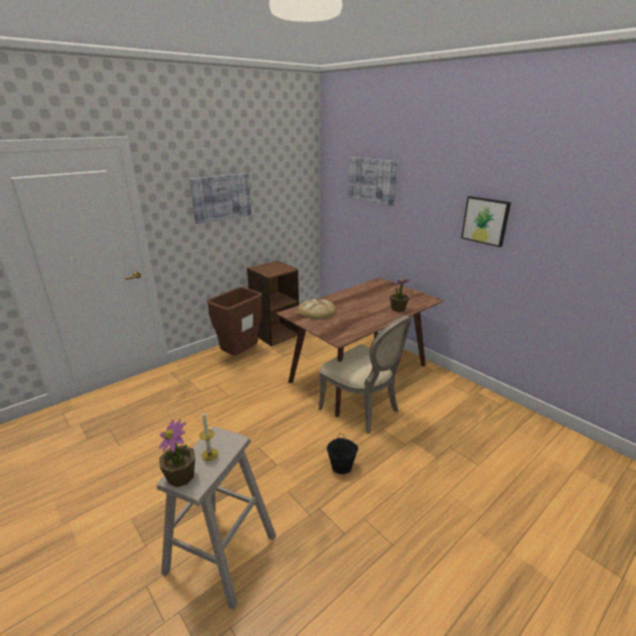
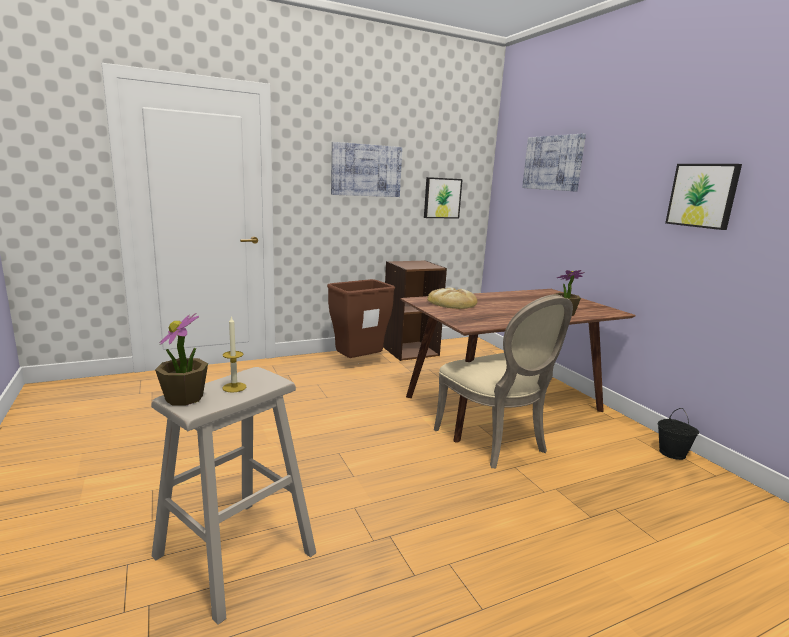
camera: 15 degrees right, 10 degrees down
black bucket [327,433,358,474] -> black bucket moved to [658,408,699,460]
none -> picture [424,177,463,219]

